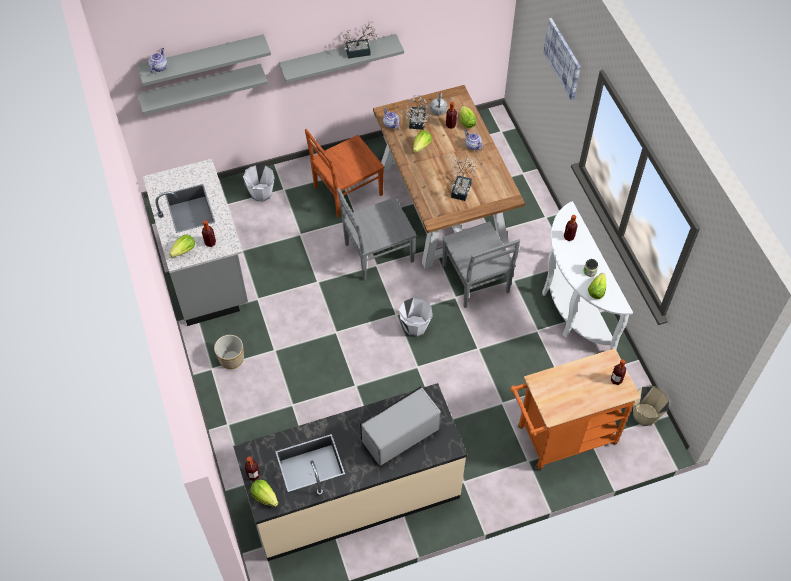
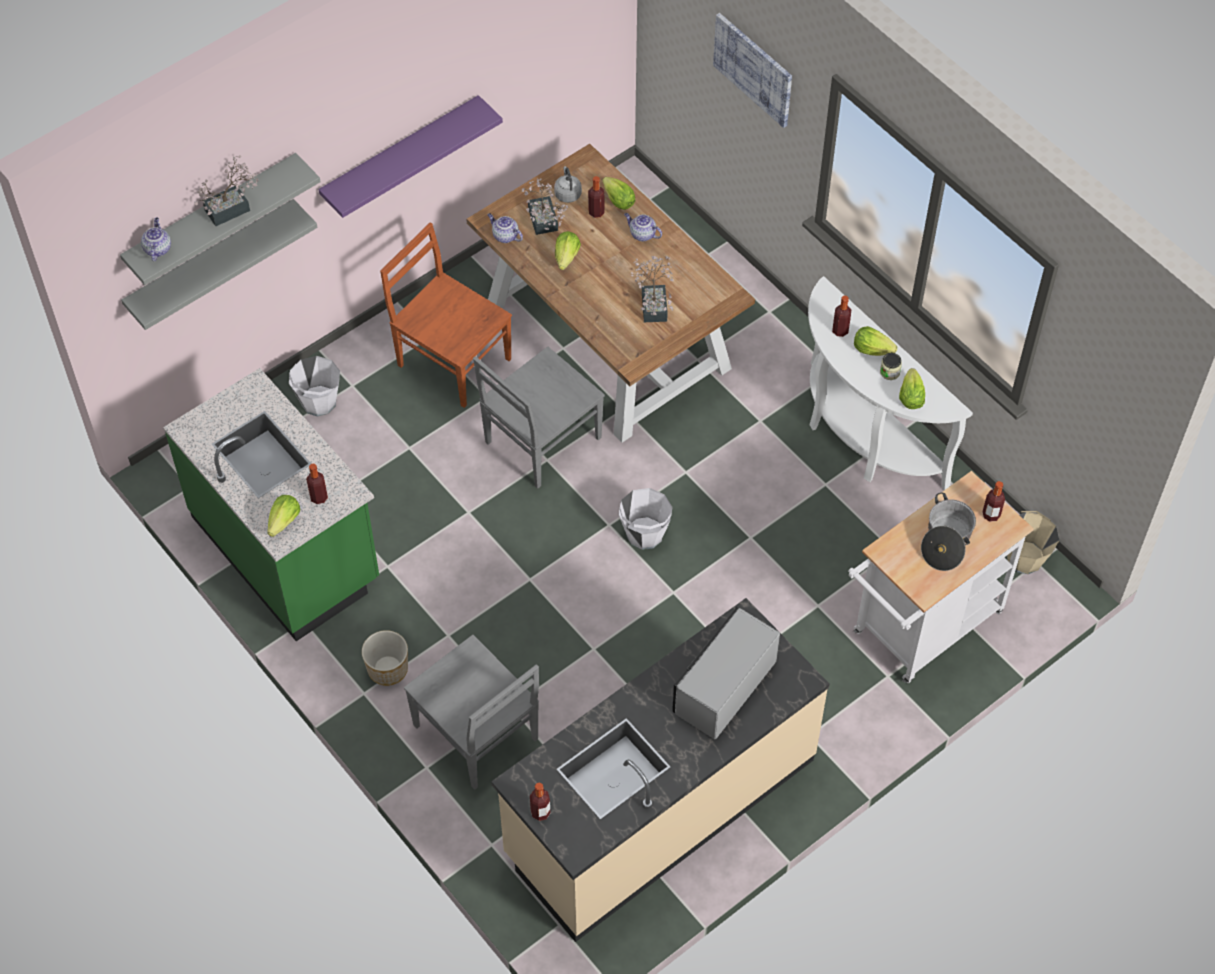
camera: 20 degrees left, 0 degrees up
grey counter [143,159,248,326] -> green counter [163,368,379,641]
lettuce [250,479,278,507] -> lettuce moved to [854,326,897,356]
grey shelf [279,34,404,83] -> purple shelf [318,95,503,218]
brown chair [305,129,384,218] -> brown chair turned 90 degrees clockwise [380,222,512,408]
potted plant [339,21,379,59] -> potted plant moved to [194,156,259,226]
grey chair [442,221,520,308] -> grey chair moved to [404,635,539,790]
orange cart [510,348,641,470] -> white cart [848,471,1034,683]
none -> cooking pot [921,492,976,571]

